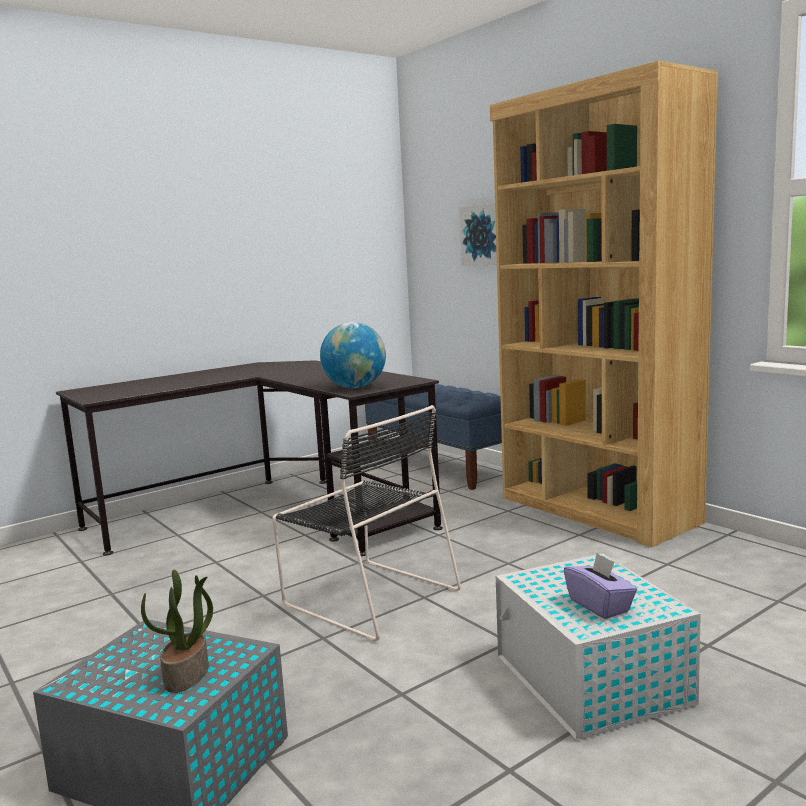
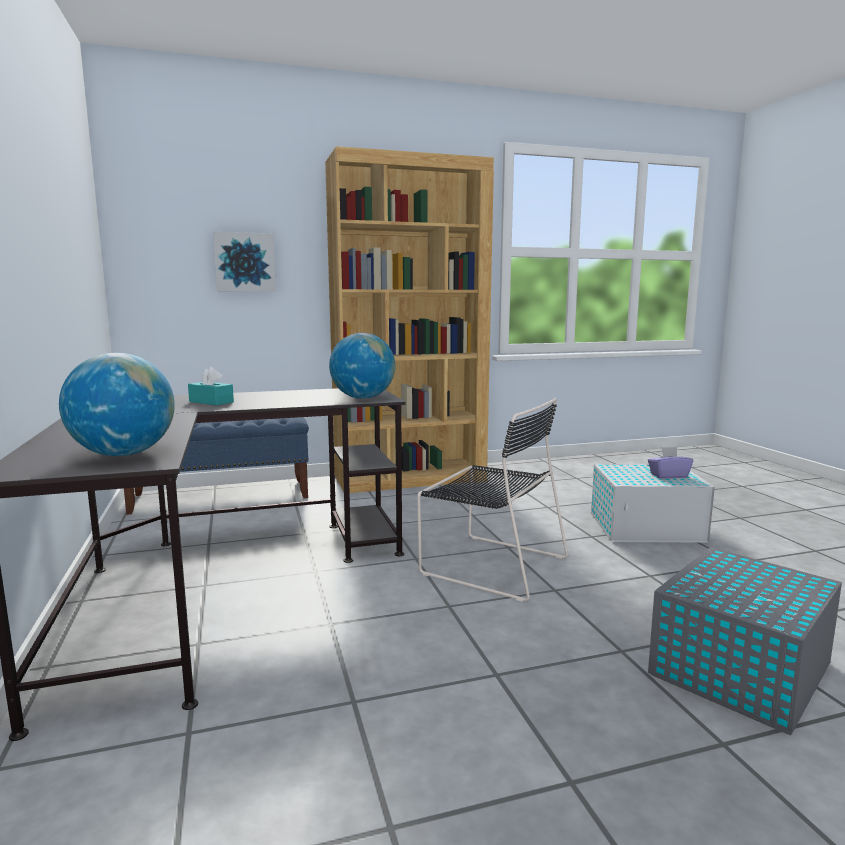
camera: 70 degrees left, 0 degrees up
potted plant [141,569,213,693] -> none
black chair [272,405,461,642] -> black chair turned 60 degrees clockwise [417,398,568,602]
none -> globe [59,353,175,456]
none -> turquoise tissue box [188,367,234,406]

